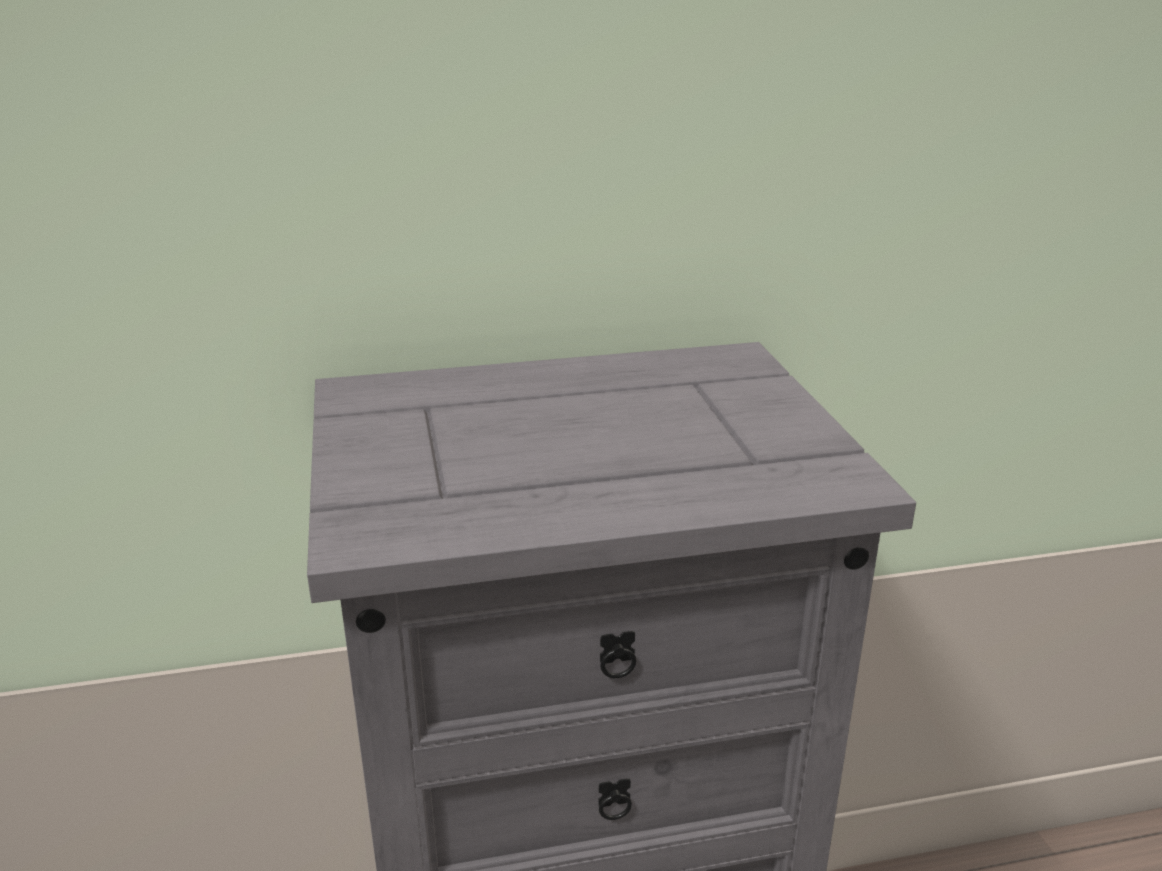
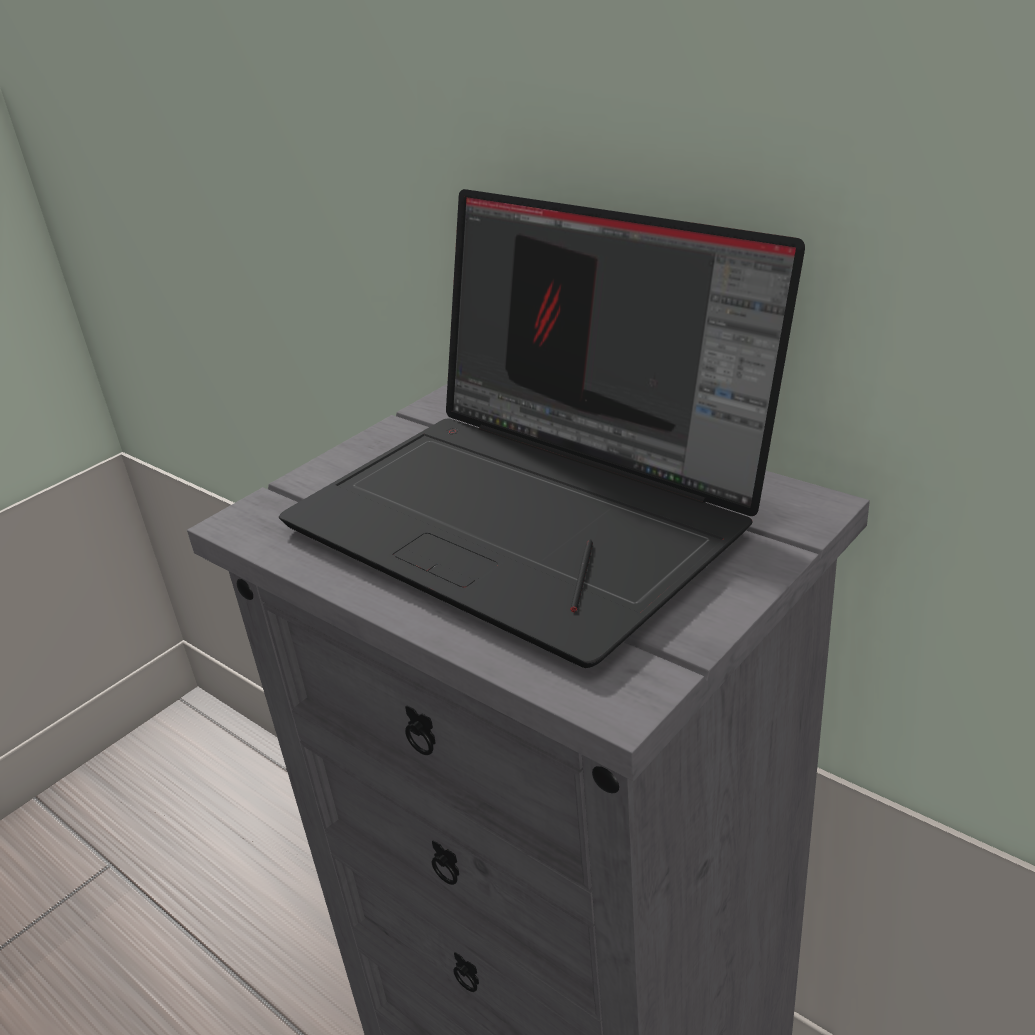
camera: 55 degrees right, 5 degrees up
none -> laptop [279,189,805,668]

